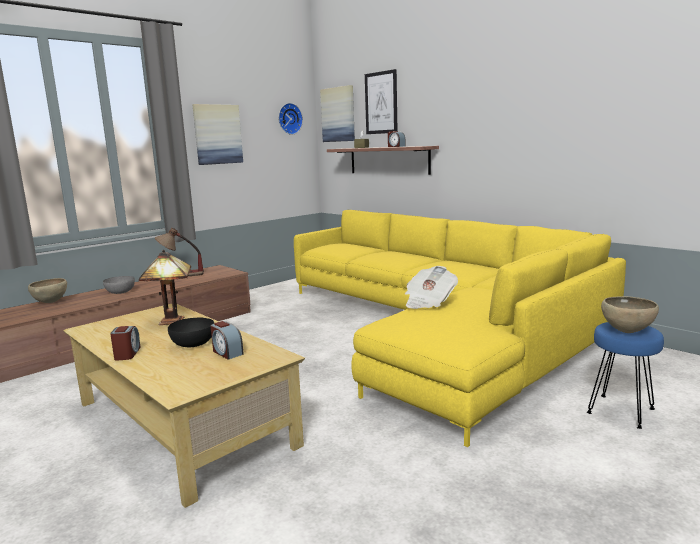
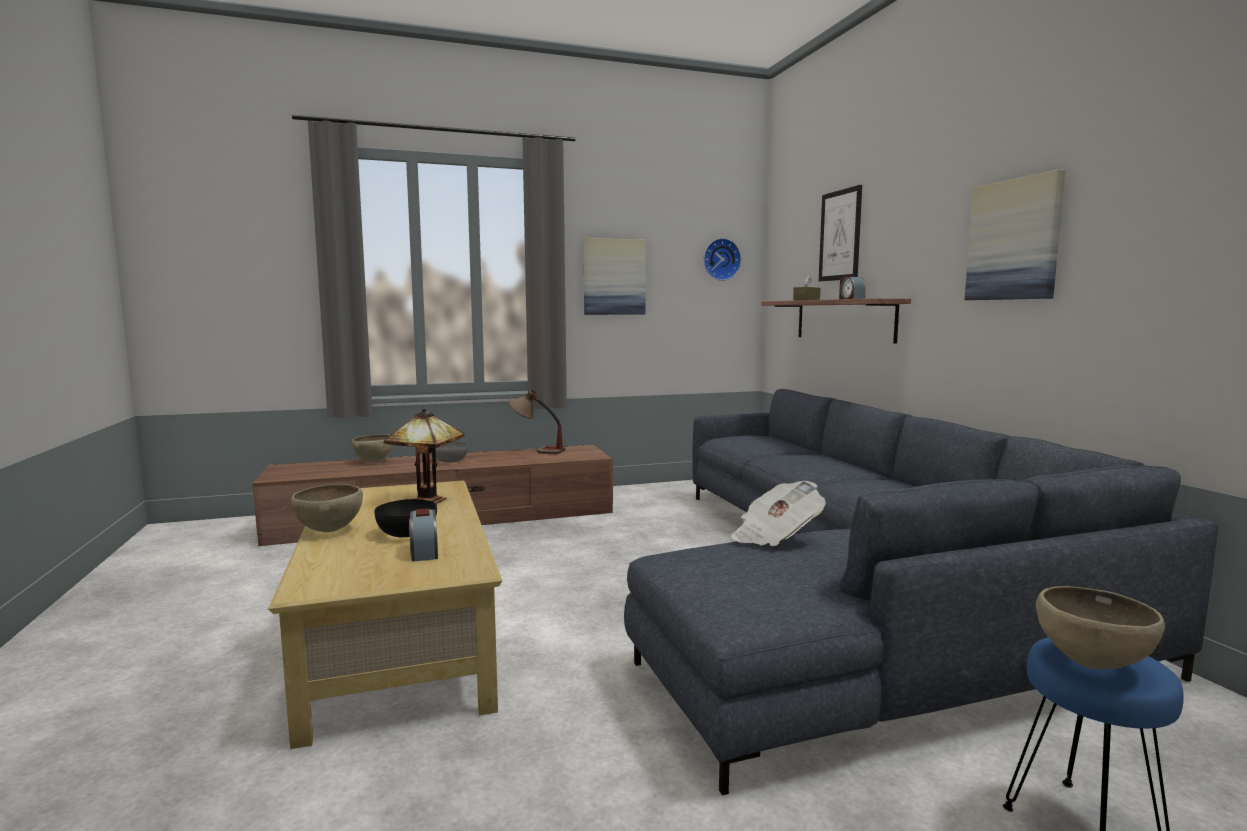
camera: 25 degrees right, 5 degrees down
alarm clock [110,326,141,360] -> brown bowl [291,484,363,532]
yellow sofa [294,210,626,447] -> blue sofa [624,389,1218,796]
picture [320,85,355,142] -> picture moved to [965,169,1065,300]

